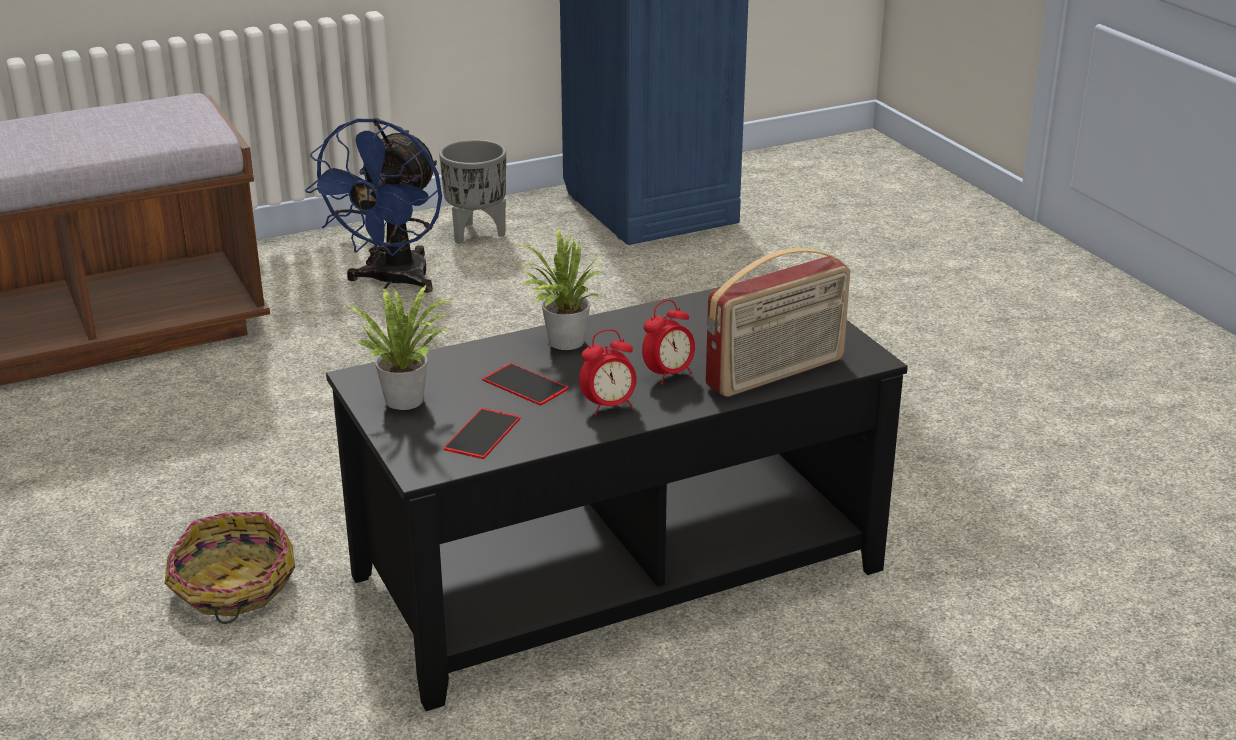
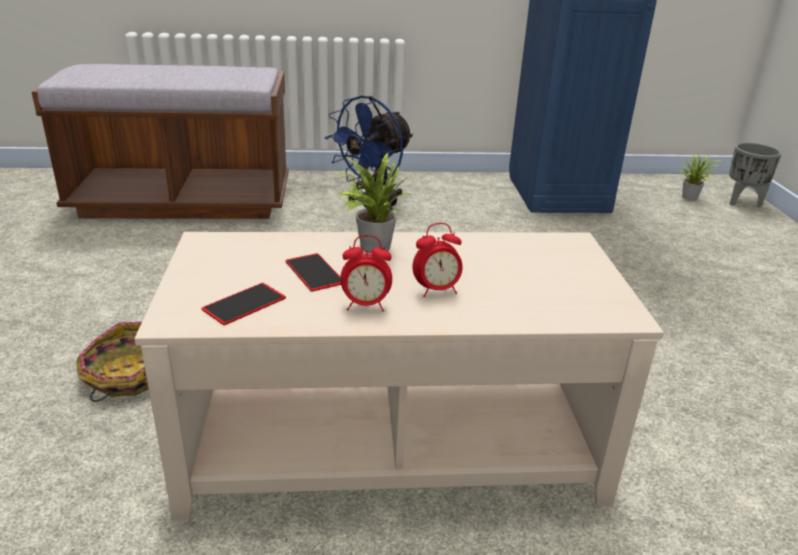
camera: 20 degrees right, 0 degrees up
black coffee table [326,287,908,711] -> beige coffee table [134,232,664,520]
potted plant [345,284,453,410] -> potted plant moved to [679,153,722,200]
grey planter [439,140,506,244] -> grey planter moved to [729,143,782,207]
radio [706,248,850,397] -> none

